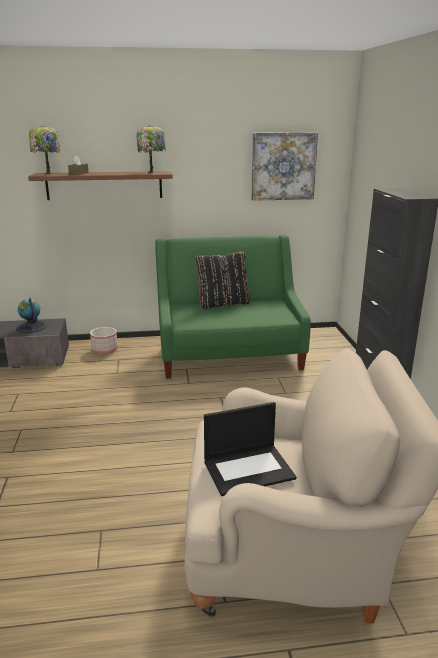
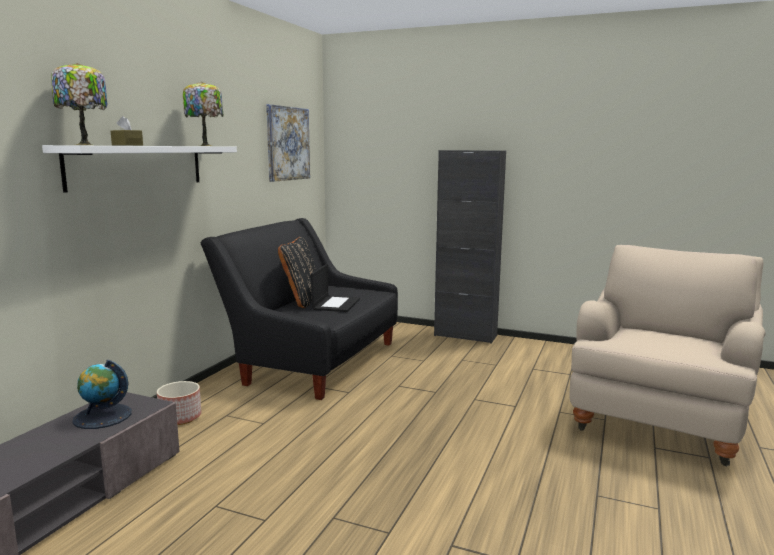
camera: 60 degrees left, 10 degrees down
brown shelf [28,171,173,200] -> white shelf [42,145,237,193]
green sofa [155,235,311,378] -> black sofa [201,218,398,400]
laptop [204,402,297,496] -> laptop moved to [311,264,360,312]

